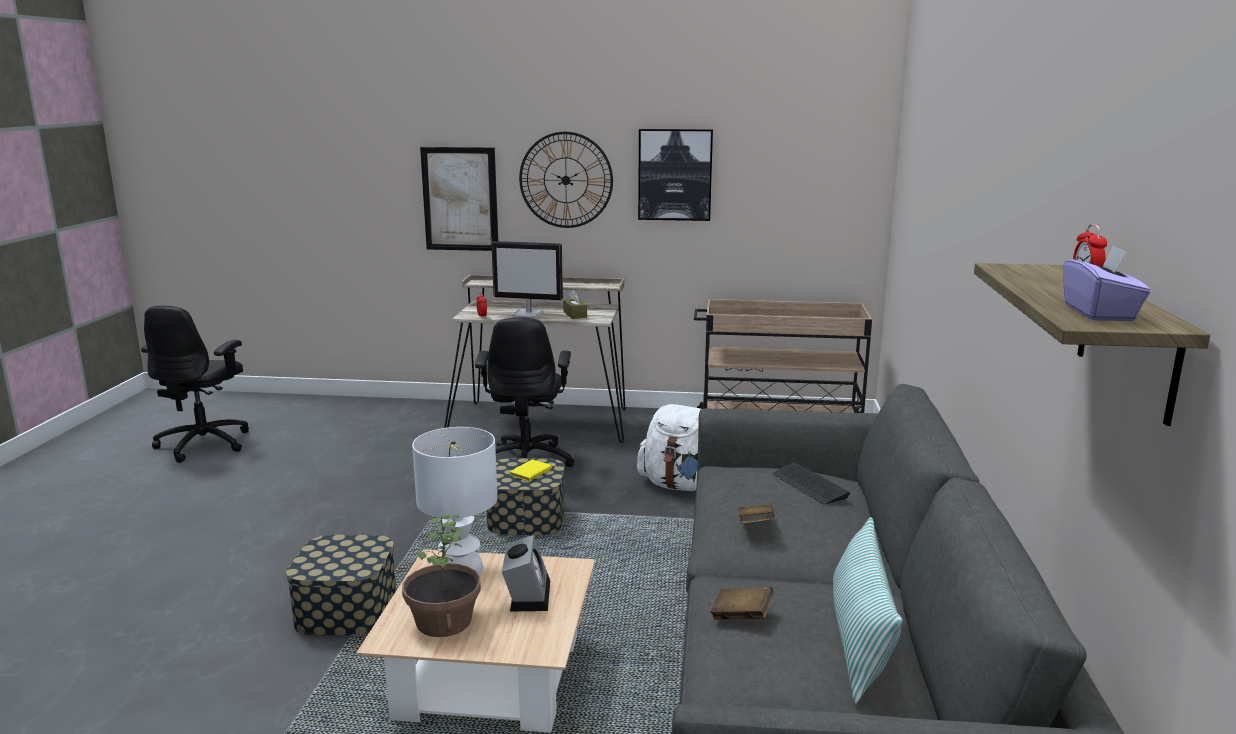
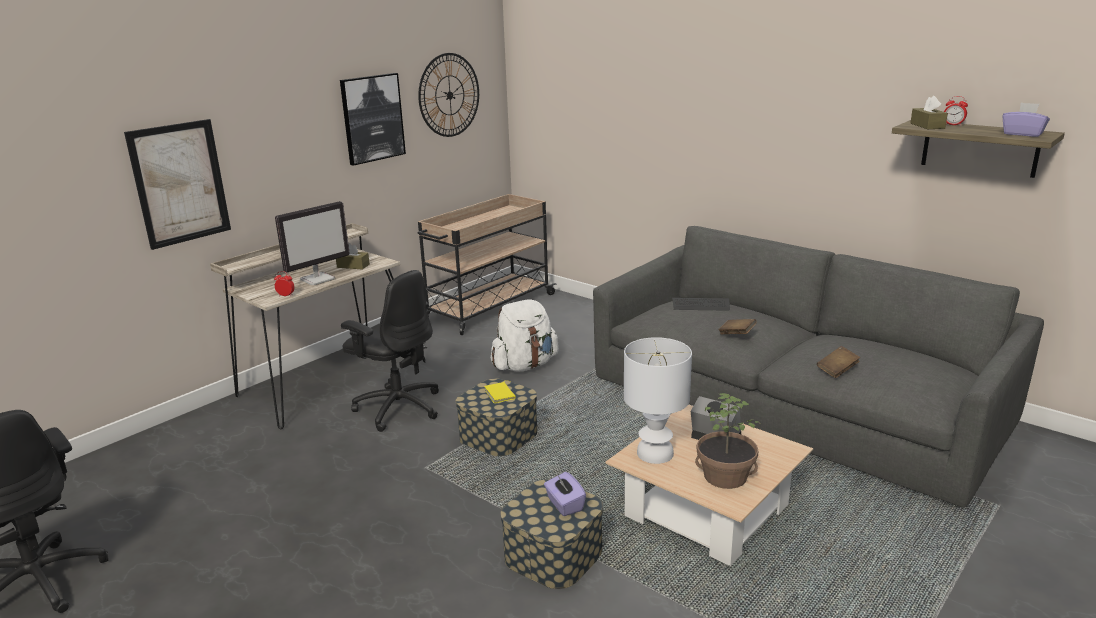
camera: 55 degrees left, 5 degrees up
wall clock [519,132,613,228] -> wall clock moved to [418,53,479,137]
pillow [833,517,903,704] -> none
none -> purple tissue box [544,472,586,516]
none -> brown tissue box [910,95,948,129]

